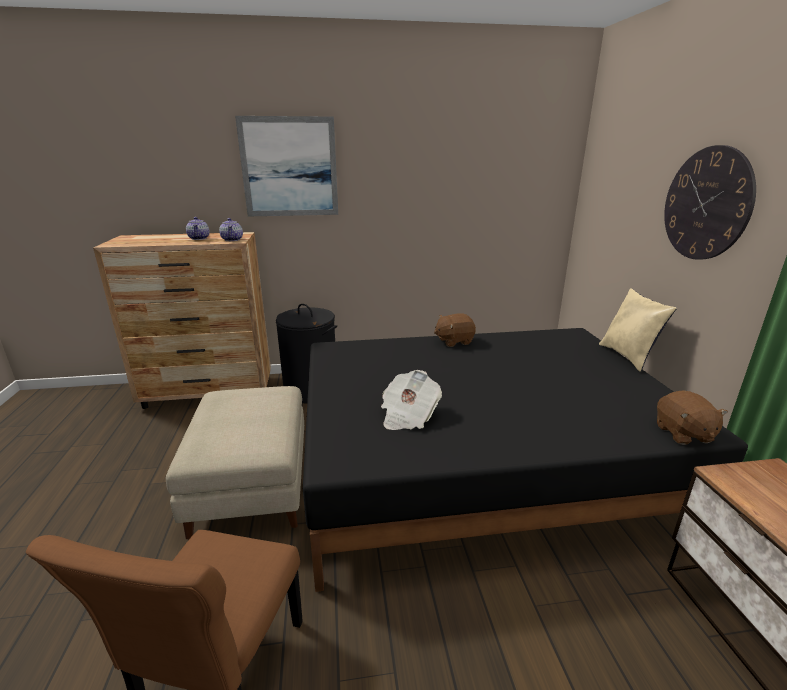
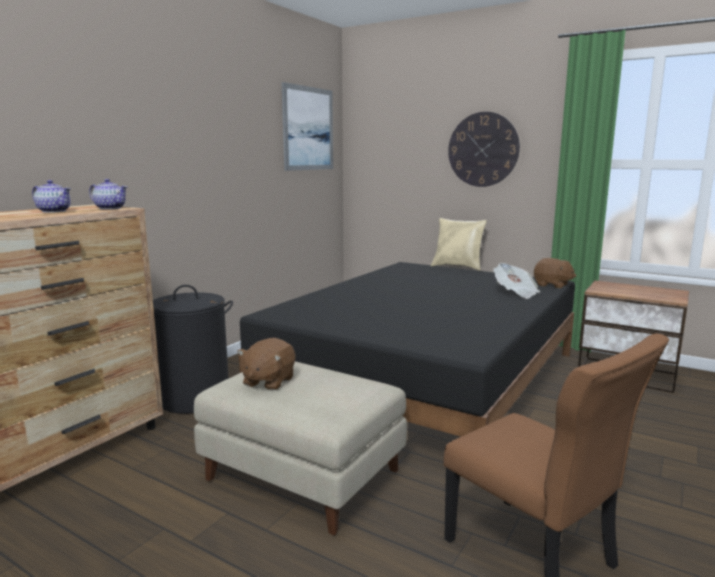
camera: 50 degrees left, 10 degrees down
picture [235,116,338,216] -> picture moved to [282,82,333,171]
newspaper [381,370,442,430] -> newspaper moved to [493,263,540,299]
brown plush toy [434,313,476,347] -> brown plush toy moved to [237,338,296,391]

